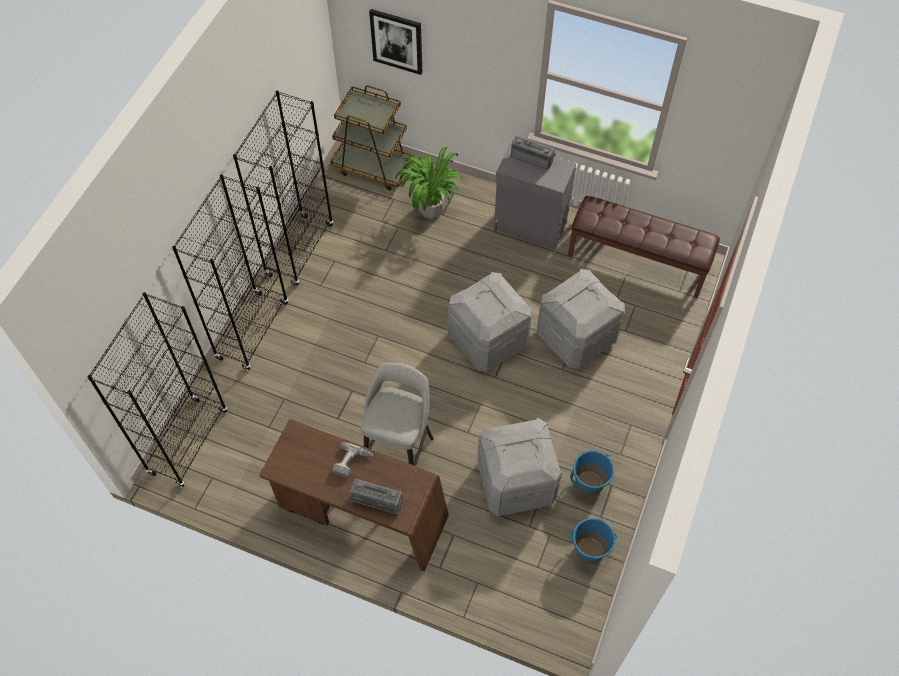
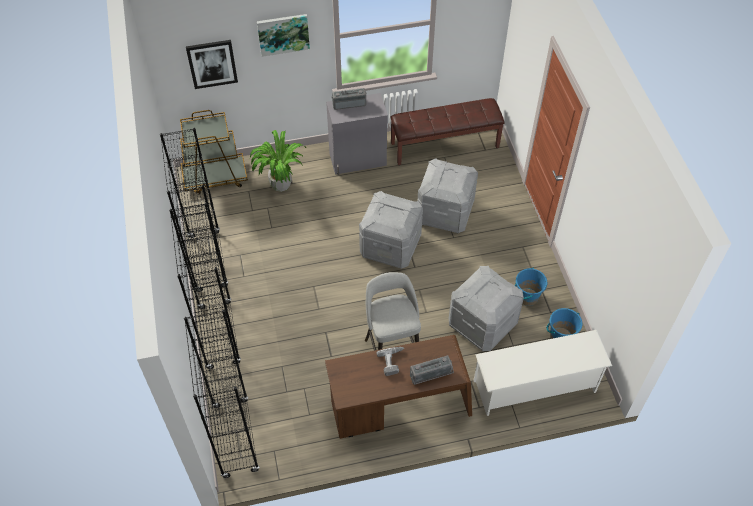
camera: 35 degrees left, 5 degrees down
none -> picture [257,14,310,57]
none -> white shoe rack [473,330,612,416]

